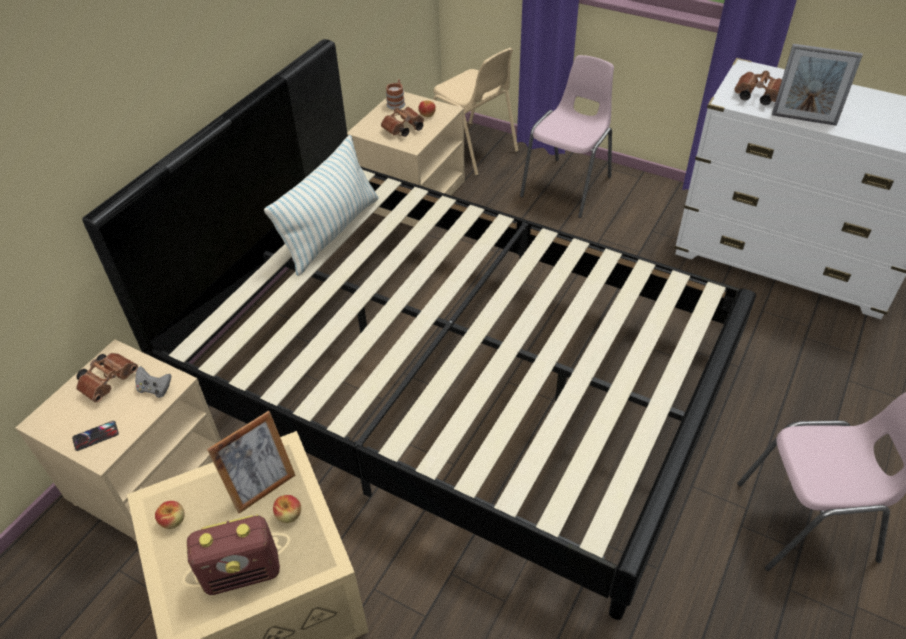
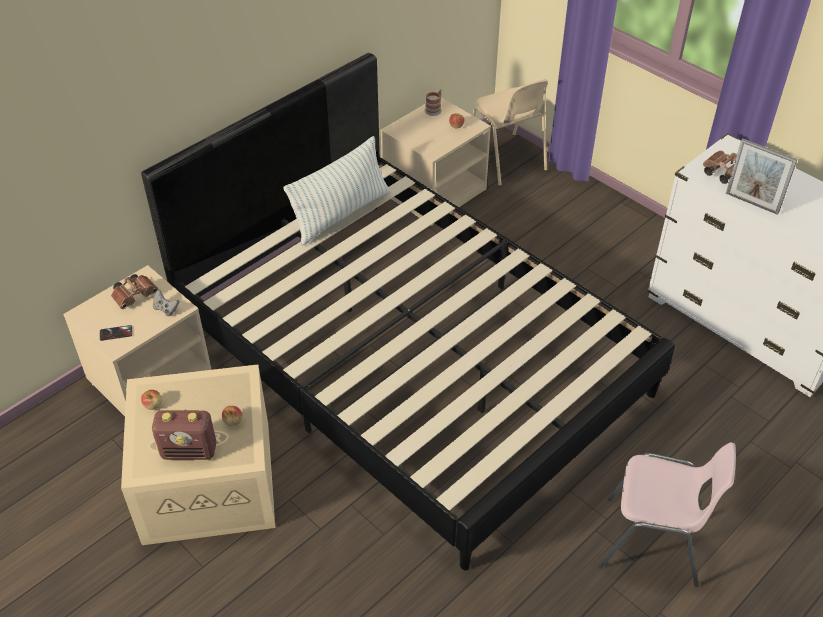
camera: 15 degrees right, 0 degrees up
picture frame [207,411,295,513] -> none
brown binoculars [381,107,424,137] -> none
pink chair [520,55,614,218] -> none

